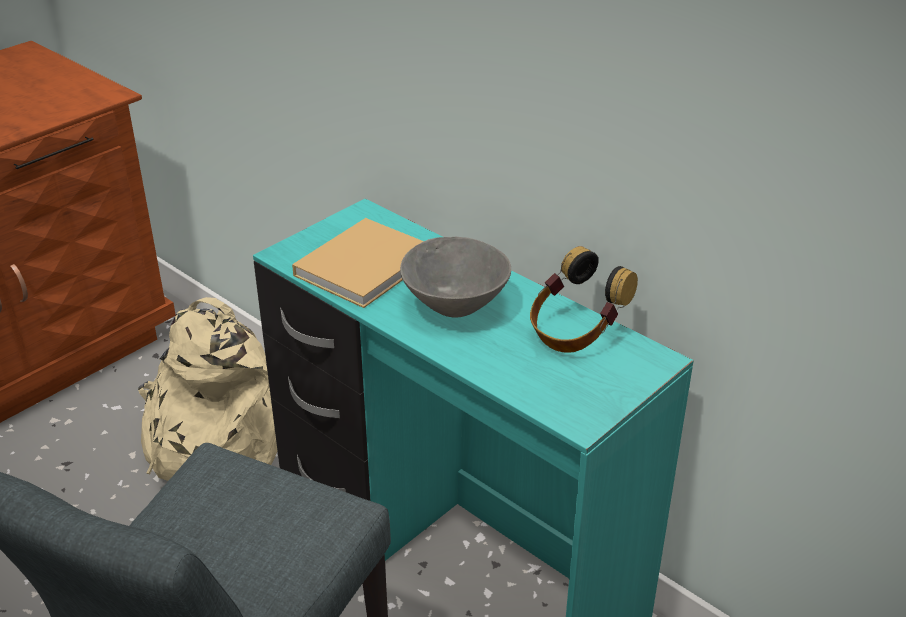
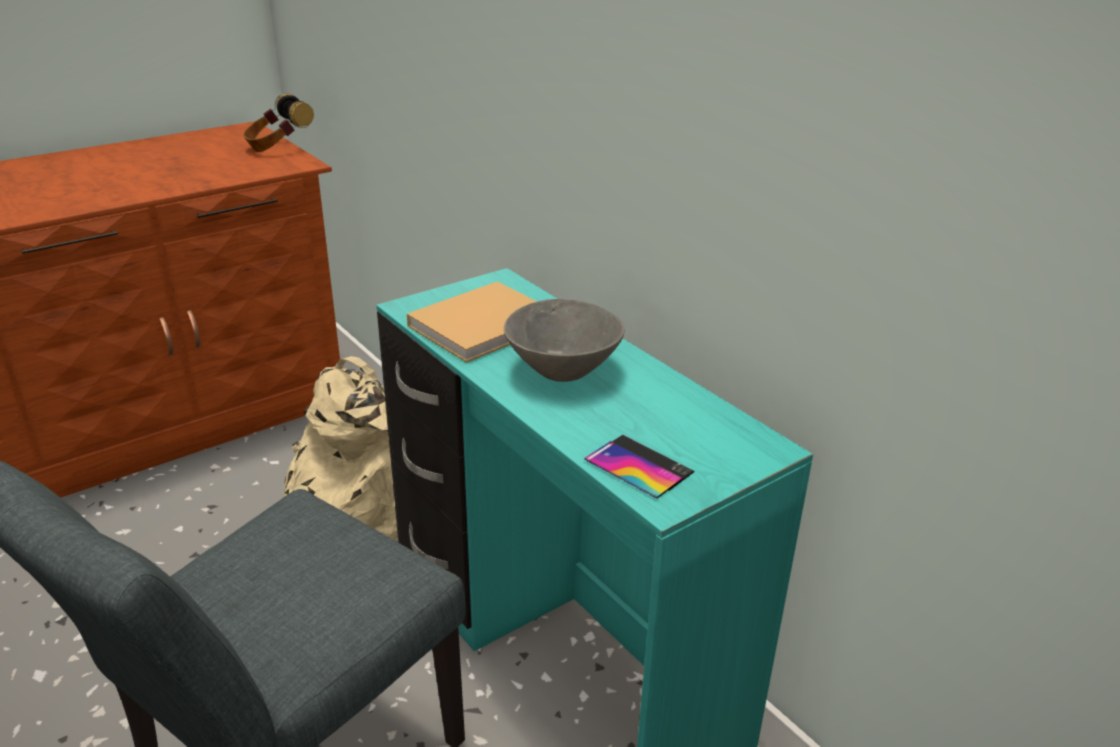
camera: 10 degrees right, 5 degrees down
headphones [530,246,638,353] -> headphones moved to [243,93,314,152]
none -> phone [584,435,694,498]

